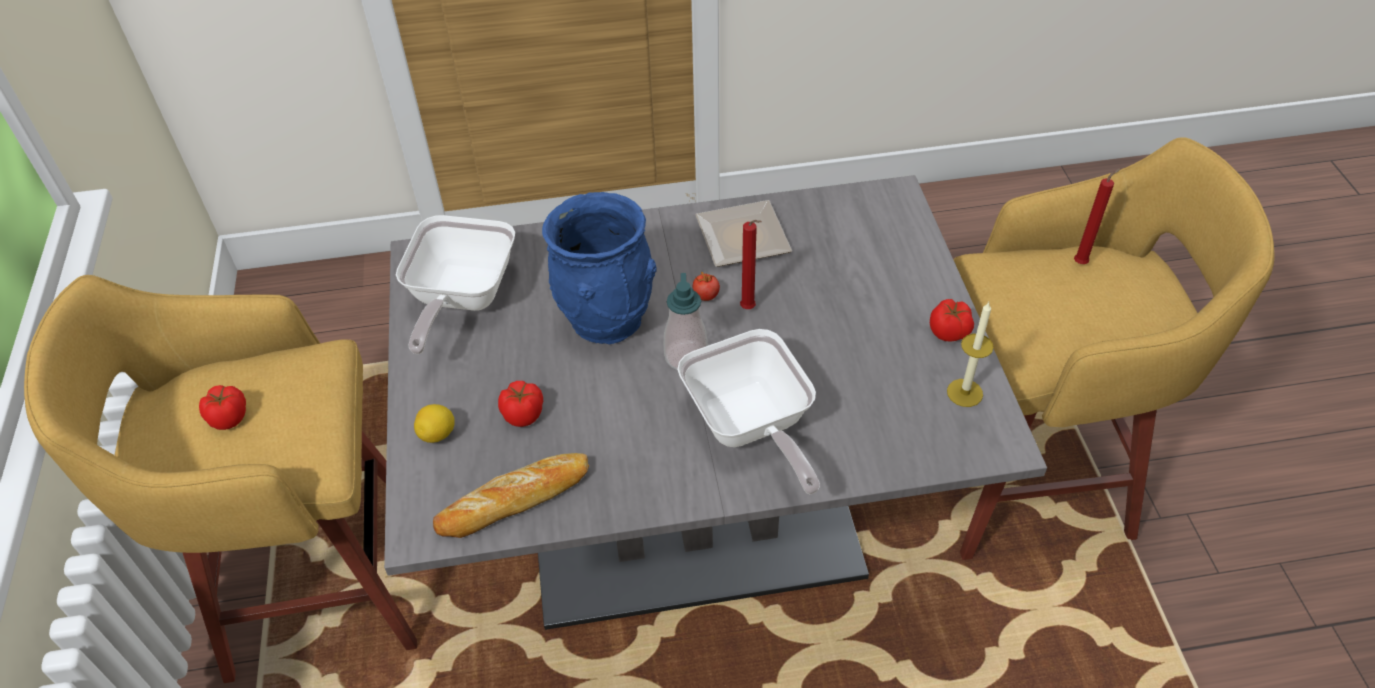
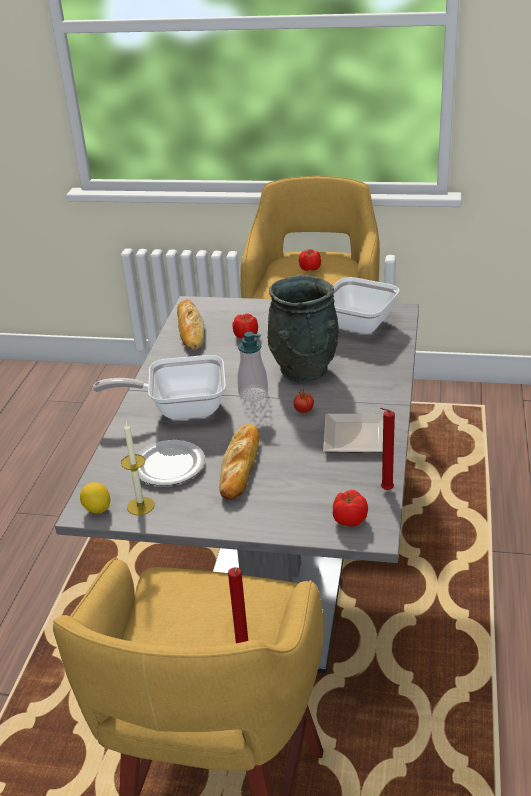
camera: 110 degrees right, 15 degrees down
lemon [414,404,455,443] -> lemon moved to [80,482,110,513]
blue vase [542,192,657,344] -> grey vase [267,275,339,383]
red candle [740,220,762,309] -> red candle moved to [380,408,395,490]
tomato [930,299,974,342] -> tomato moved to [333,490,368,527]
none -> plate [138,440,205,486]
none -> bread [219,424,259,500]

